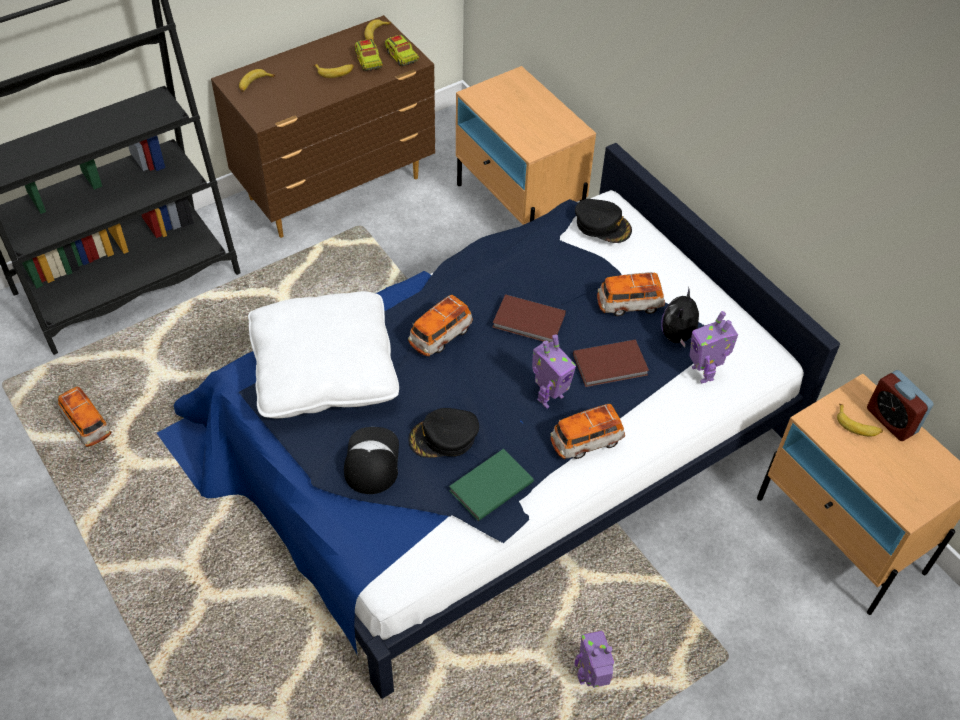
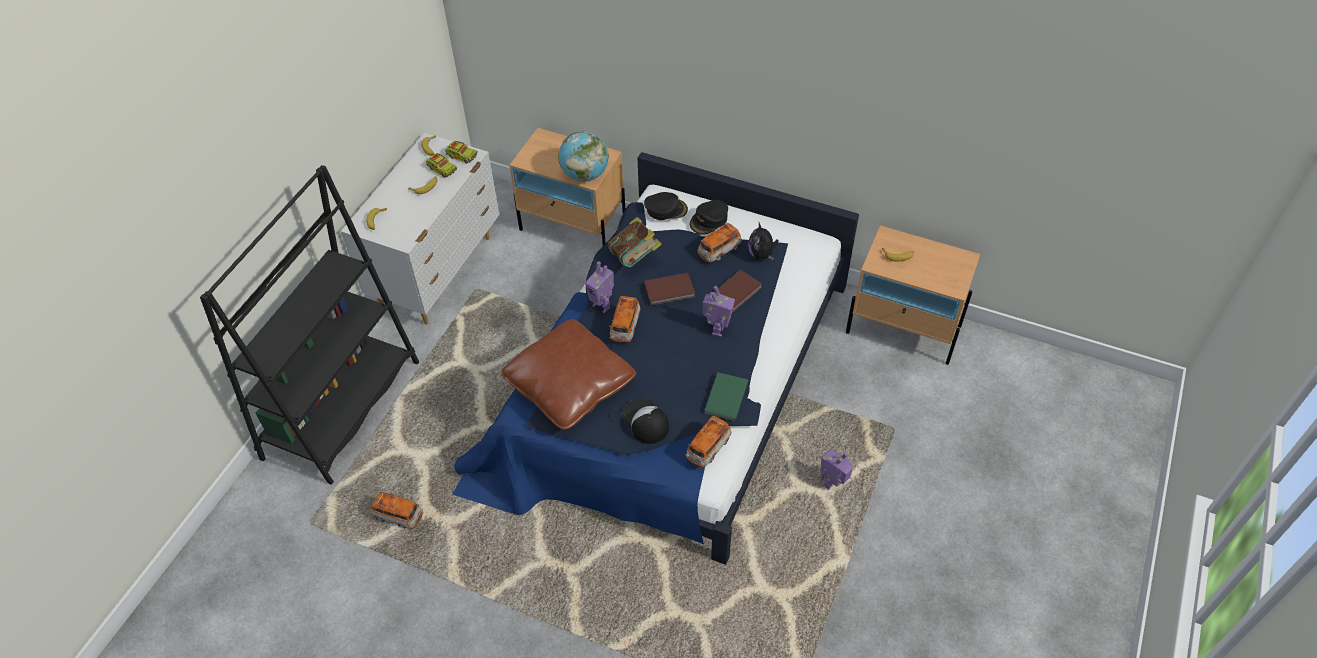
camera: 30 degrees left, 0 degrees up
brown dresser [211,15,435,238] -> white dresser [341,133,500,325]
white pillow [248,291,399,418] -> brown pillow [500,319,636,430]
black cap [408,408,479,458] -> black cap moved to [690,200,728,235]
toy car [551,404,625,459] -> toy car moved to [685,416,731,468]
toy robot [690,311,738,384] -> toy robot moved to [585,262,614,313]
alarm clock [867,370,933,441] -> none
none -> globe [558,131,609,182]
none -> book [608,217,662,268]

